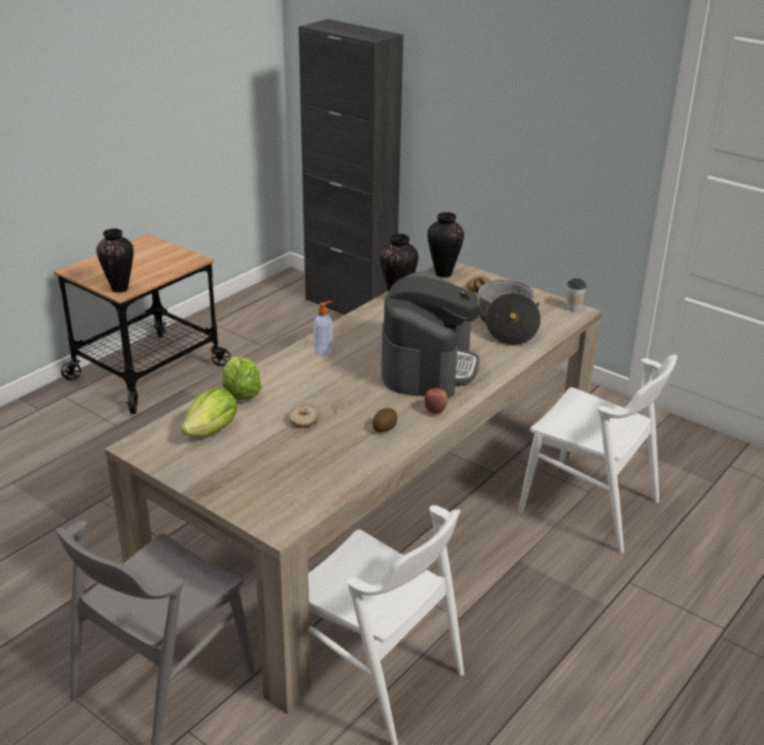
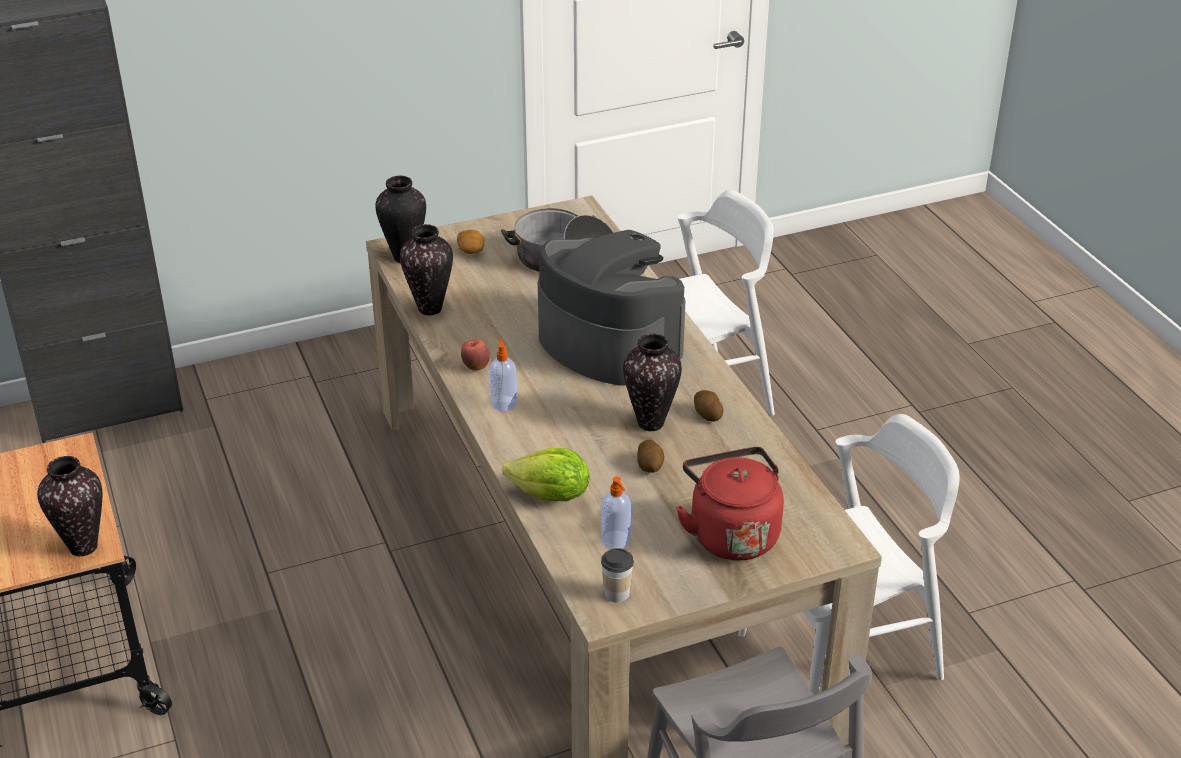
camera: 60 degrees left, 5 degrees up
lettuce [181,388,237,437] -> soap dispenser [601,476,631,549]
donut [288,404,319,428] -> potato [637,440,665,473]
apple [424,388,448,414] -> apple moved to [461,339,489,371]
cup [567,278,586,312] -> cup moved to [601,548,634,603]
none -> vase [623,334,682,431]
none -> red kettle [676,447,784,560]

